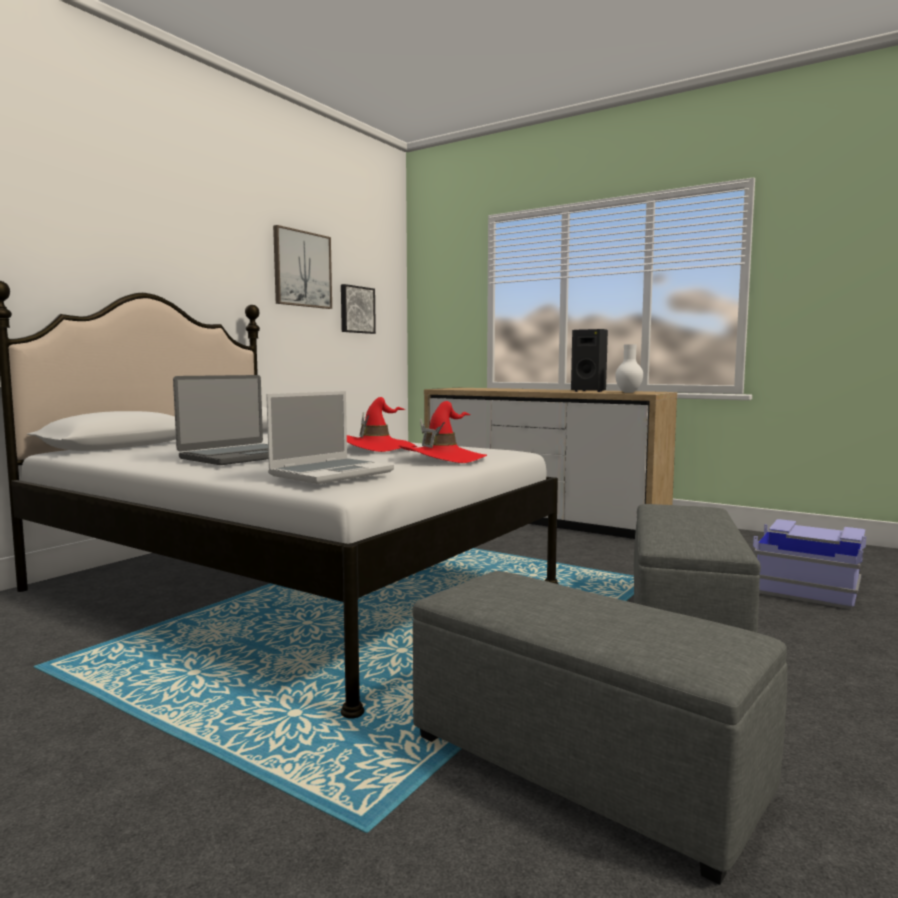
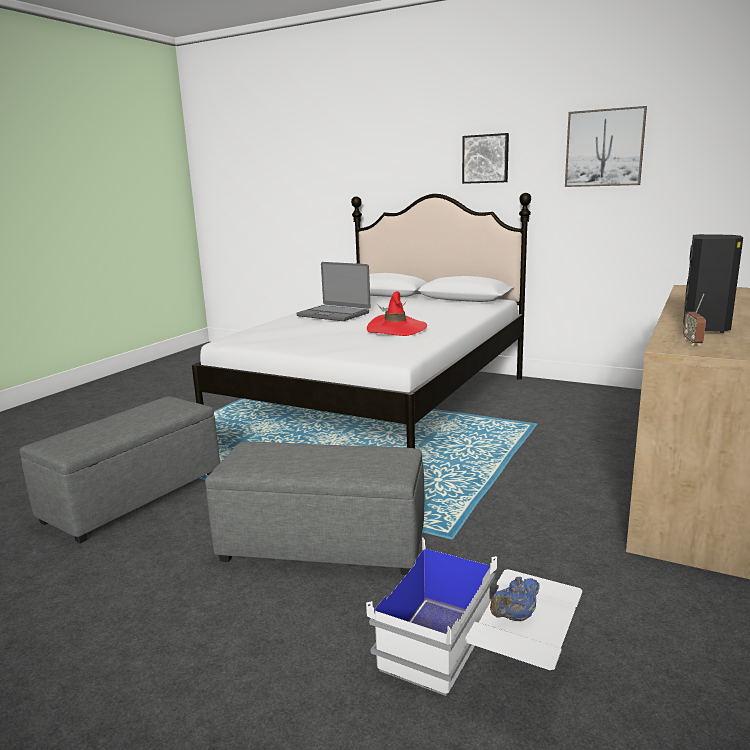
camera: 85 degrees right, 10 degrees up
laptop [266,391,394,484] -> none
picture [341,284,376,334] -> picture moved to [462,133,509,184]
red hat [398,401,487,463] -> none
white vase [615,344,643,393] -> radio [683,294,706,346]
blue storage box [753,519,866,610] -> white storage box [366,537,582,696]
none -> blue teapot [490,577,540,621]

